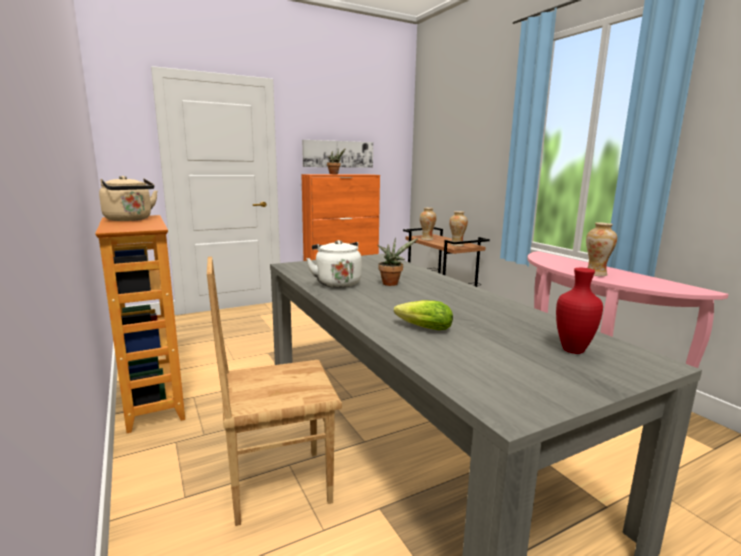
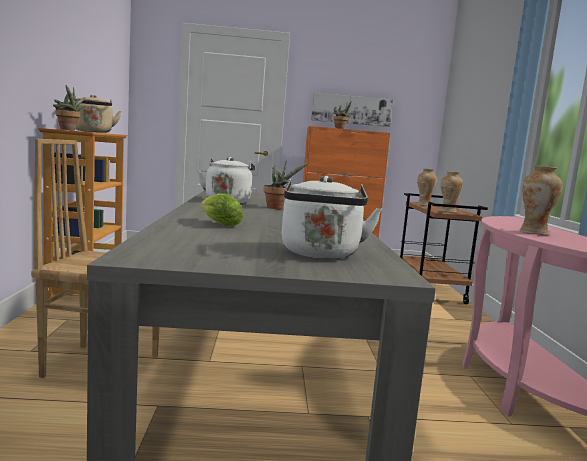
camera: 25 degrees right, 5 degrees down
red vase [556,268,603,354] -> white kettle [282,176,382,259]
none -> potted plant [53,85,86,131]

